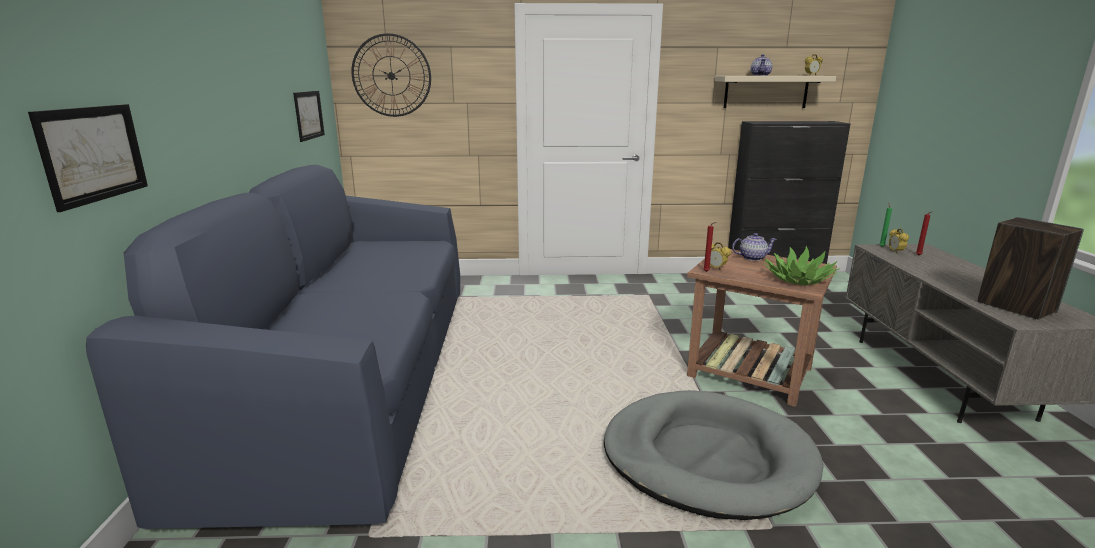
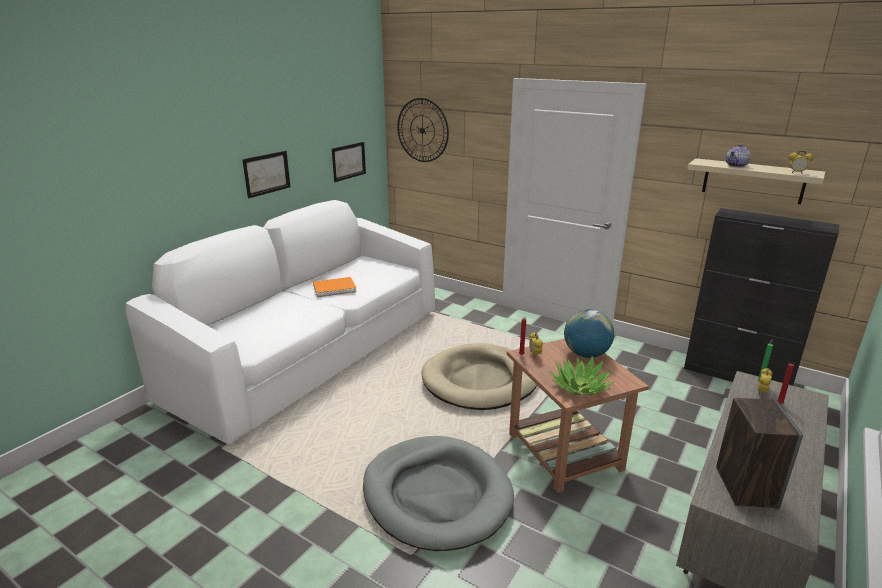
camera: 35 degrees right, 5 degrees up
picture [28,104,148,212] -> picture moved to [242,151,290,198]
blue sofa [86,165,460,529] -> white sofa [125,200,435,444]
teapot [732,233,777,261] -> globe [564,309,614,358]
none -> orange book [313,277,356,297]
none -> beige dog bed [421,343,537,410]

